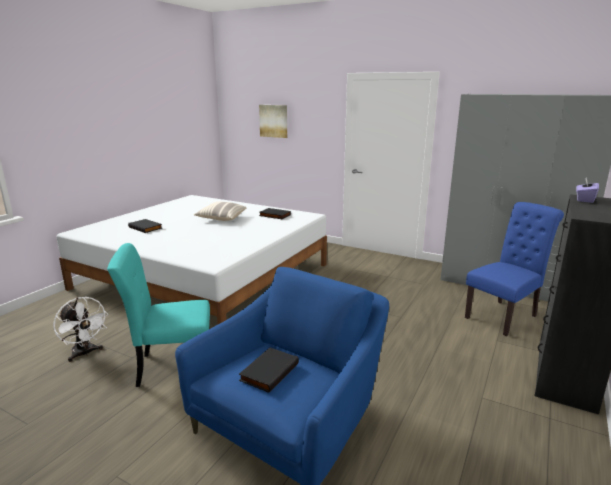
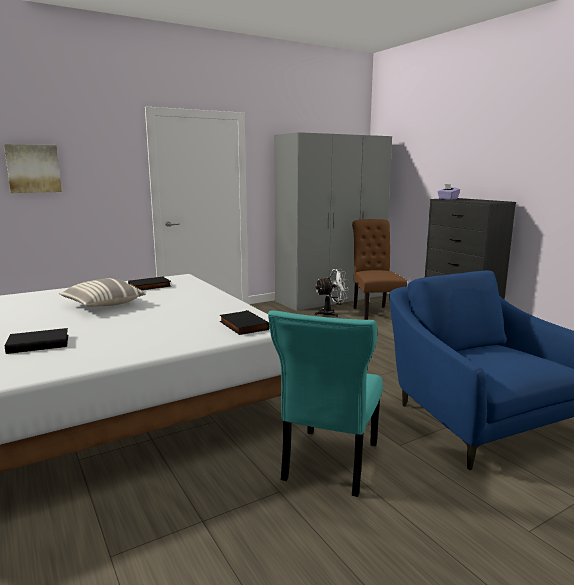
camera: 60 degrees left, 5 degrees down
white fan [53,297,109,362] -> white fan moved to [314,269,349,317]
black book [239,348,299,393] -> black book moved to [220,310,270,335]
blue chair [465,202,564,336] -> brown chair [352,219,407,320]

